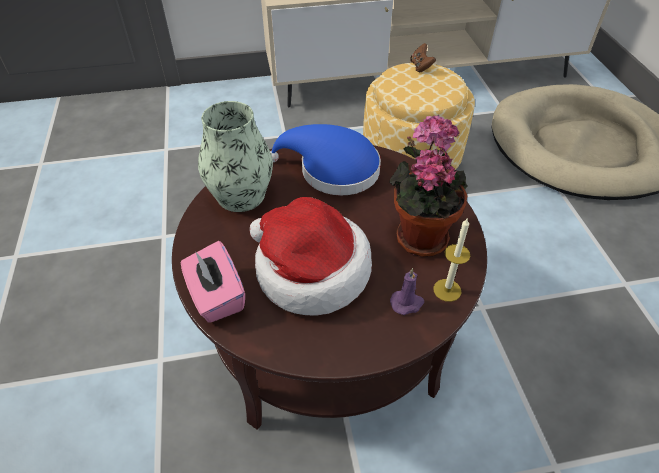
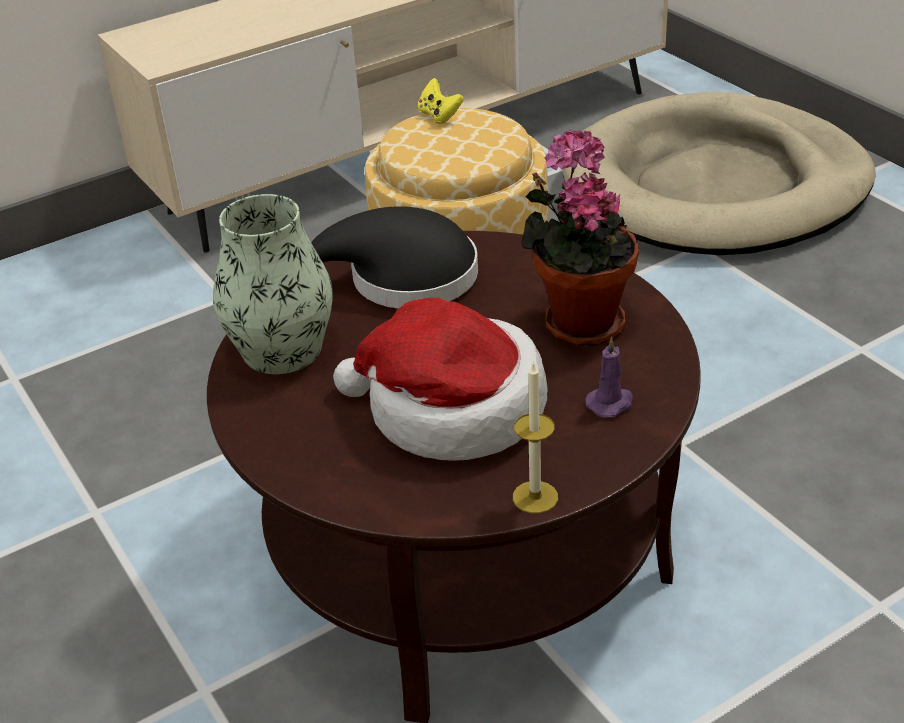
camera: 20 degrees left, 10 degrees down
pink tissue box [181,241,245,323] -> none
blue hat [270,124,381,195] -> black hat [311,206,478,309]
brown game controller [410,43,436,72] -> yellow game controller [418,78,464,124]
candle [433,217,470,302] -> candle moved to [513,362,558,514]

